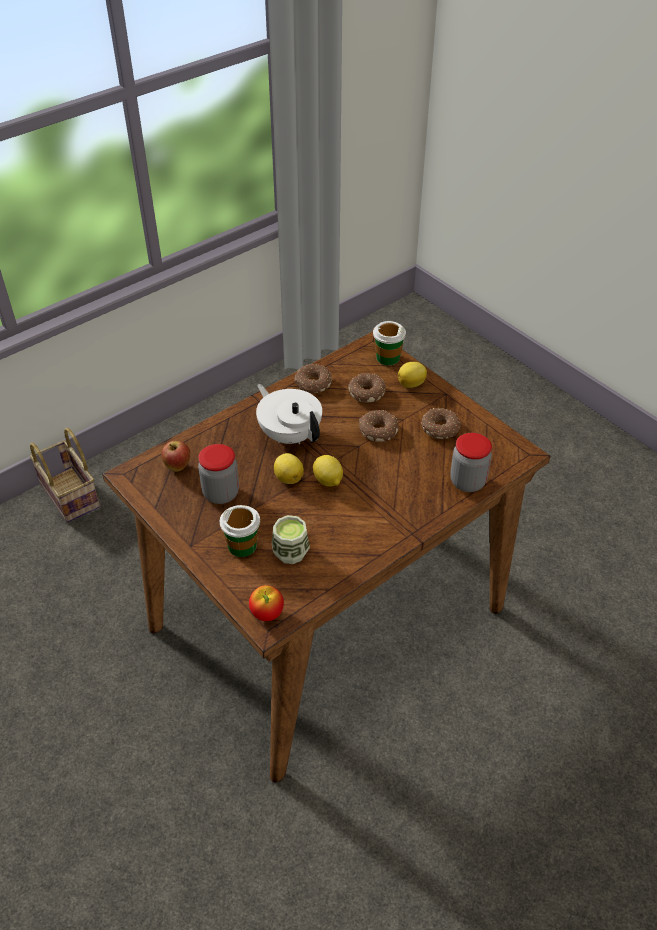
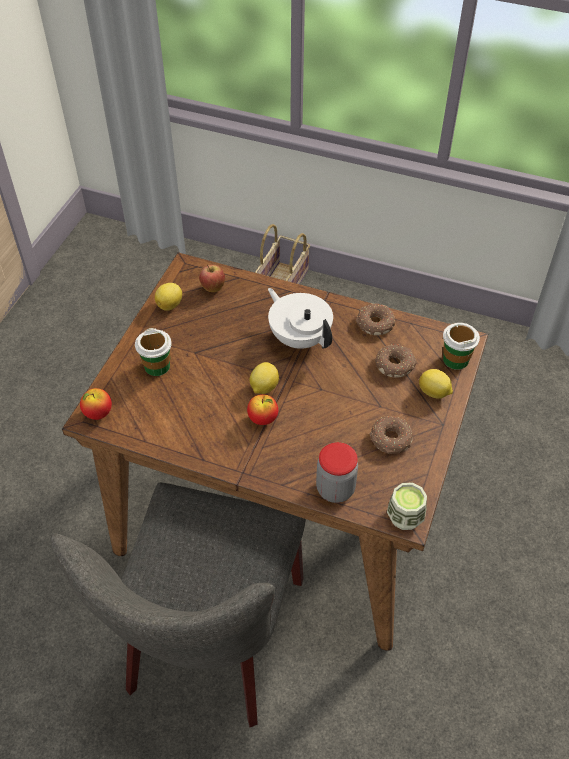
camera: 60 degrees right, 5 degrees up
jar [198,444,239,504] -> none
white teapot [256,384,322,444] -> white teapot turned 60 degrees counterclockwise [268,288,333,349]
cup [272,515,310,564] -> cup moved to [387,482,427,530]
lemon [274,453,304,484] -> lemon moved to [155,283,182,311]
donut [359,410,399,442] -> none
none -> grey chair [51,482,306,727]
none -> apple [247,395,278,425]

